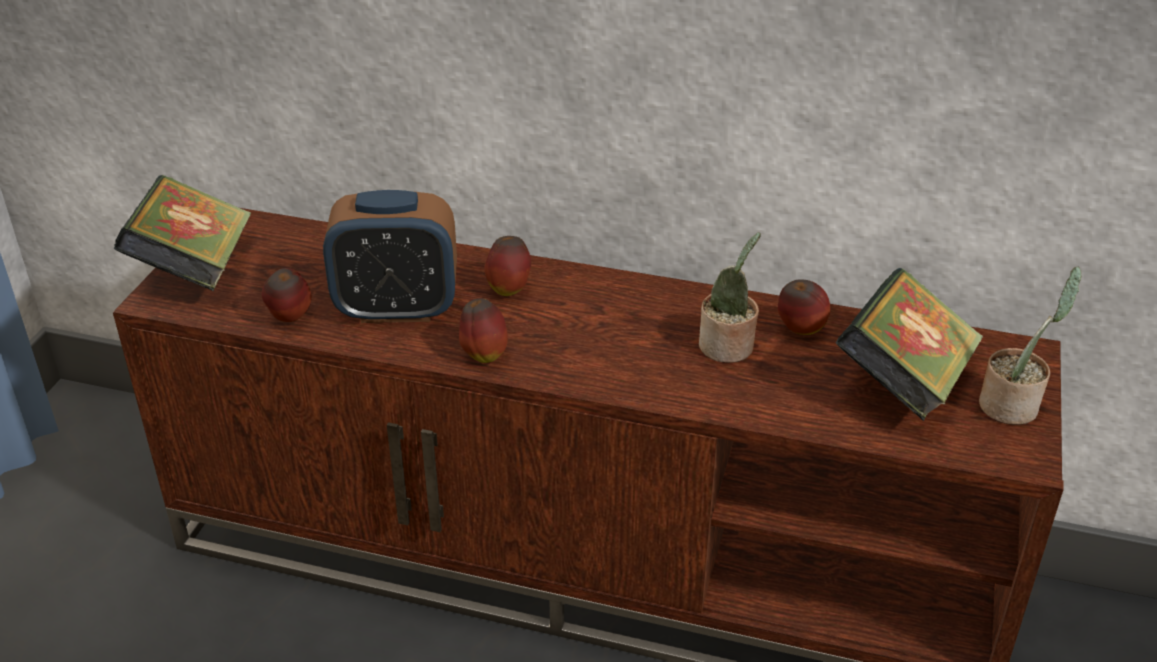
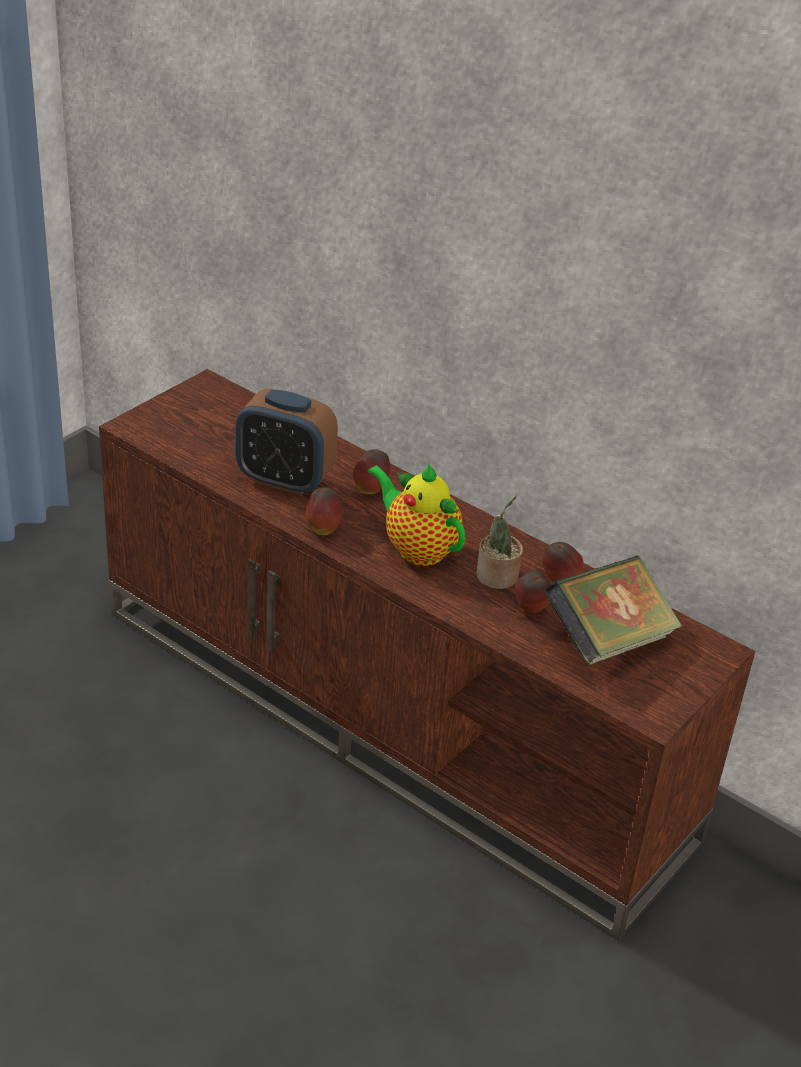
camera: 20 degrees right, 0 degrees up
book [114,175,251,291] -> none
apple [262,268,312,322] -> apple moved to [515,570,551,613]
potted plant [979,267,1082,425] -> none
none -> teapot [367,463,466,566]

